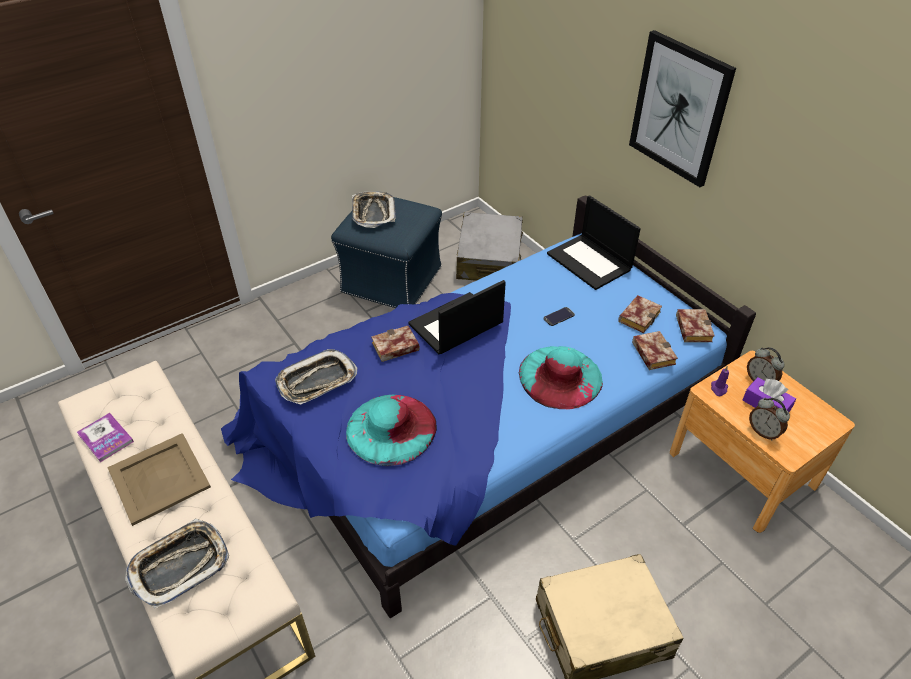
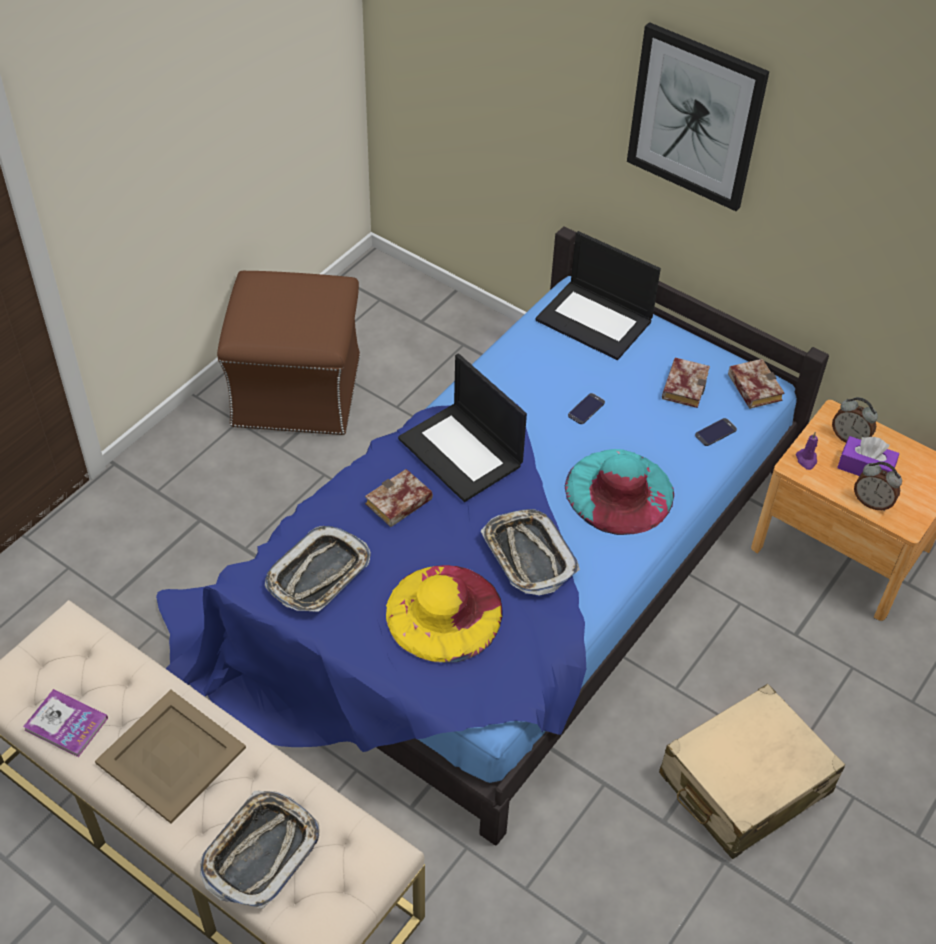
camera: 20 degrees left, 5 degrees up
blue ottoman [331,197,442,308] -> brown ottoman [217,271,360,435]
turquoise hat [346,395,437,466] -> yellow hat [386,565,503,663]
tray [352,192,396,228] -> tray moved to [481,509,580,596]
laptop [408,280,506,355] -> laptop turned 75 degrees counterclockwise [398,353,527,502]
grey suitcase [456,212,523,281] -> none
book [632,331,678,370] -> phone [695,418,737,446]

